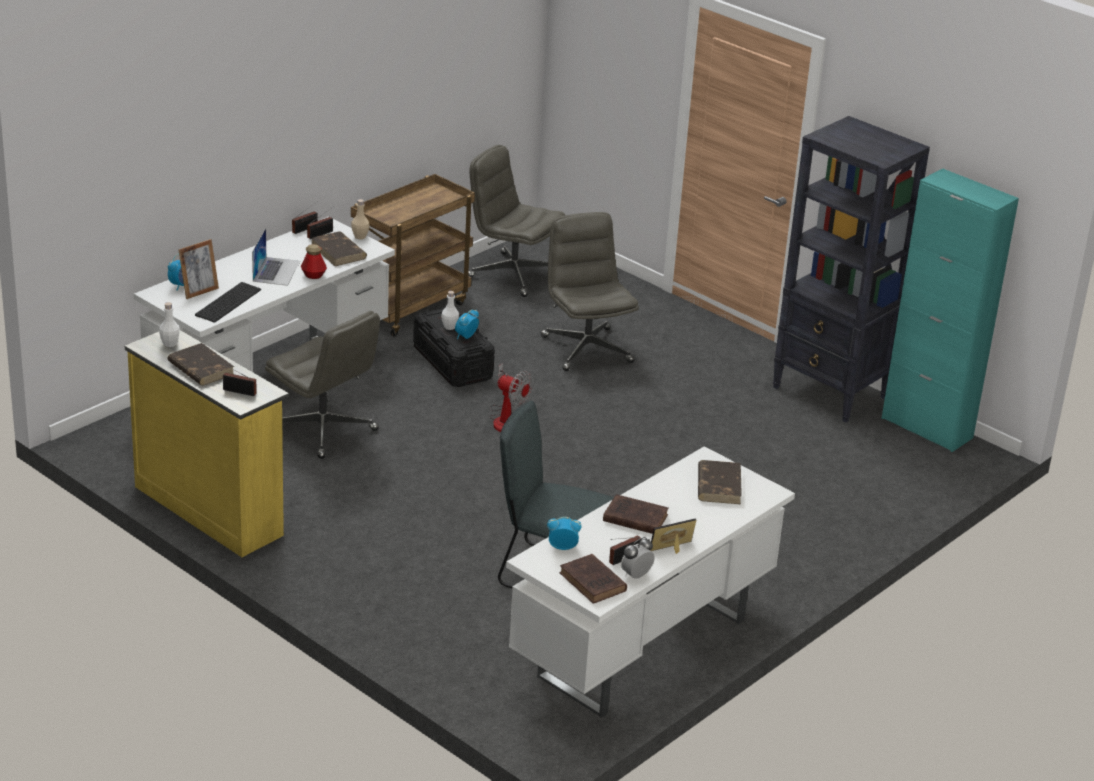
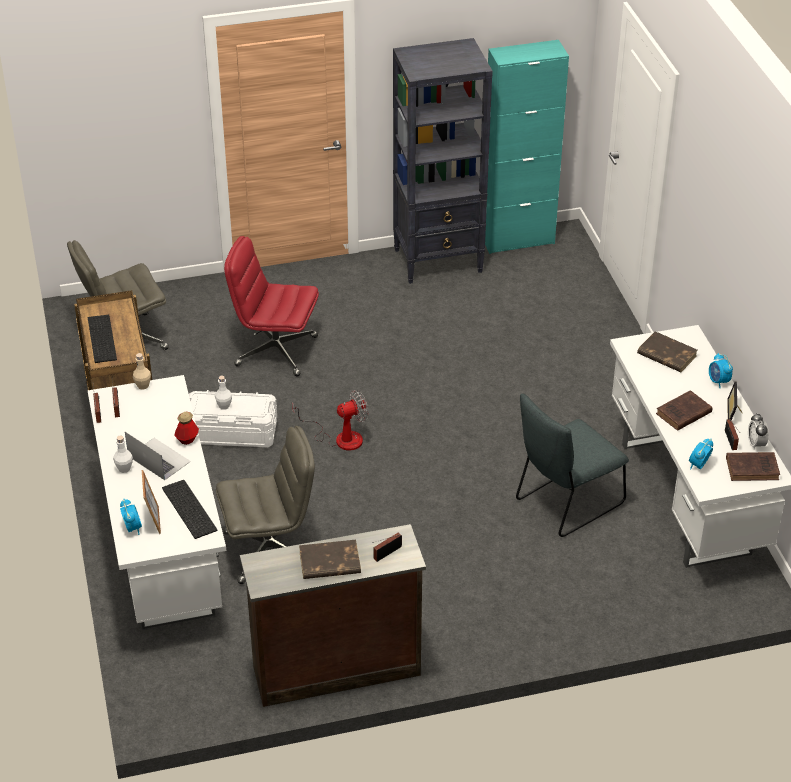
camera: 55 degrees left, 10 degrees up
yellow dresser [125,330,289,557] -> brown dresser [240,524,426,707]
white bottle [159,302,180,347] -> white bottle moved to [113,436,133,473]
brown book [311,231,367,266] -> none
black storage box [413,307,495,387] -> white storage box [189,390,277,447]
alarm clock [455,310,479,339] -> alarm clock moved to [709,353,733,388]
grey office chair [541,212,639,371] -> red office chair [224,236,319,377]
none -> keyboard [88,315,117,363]

